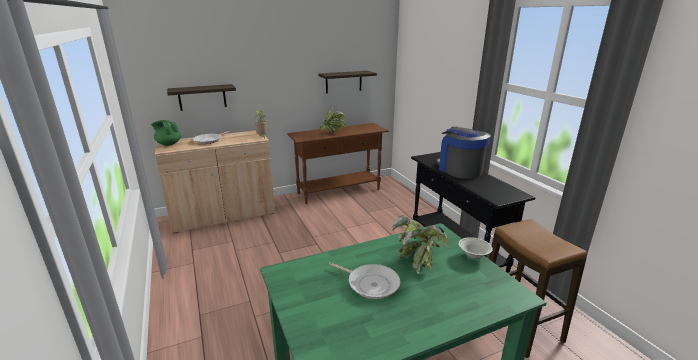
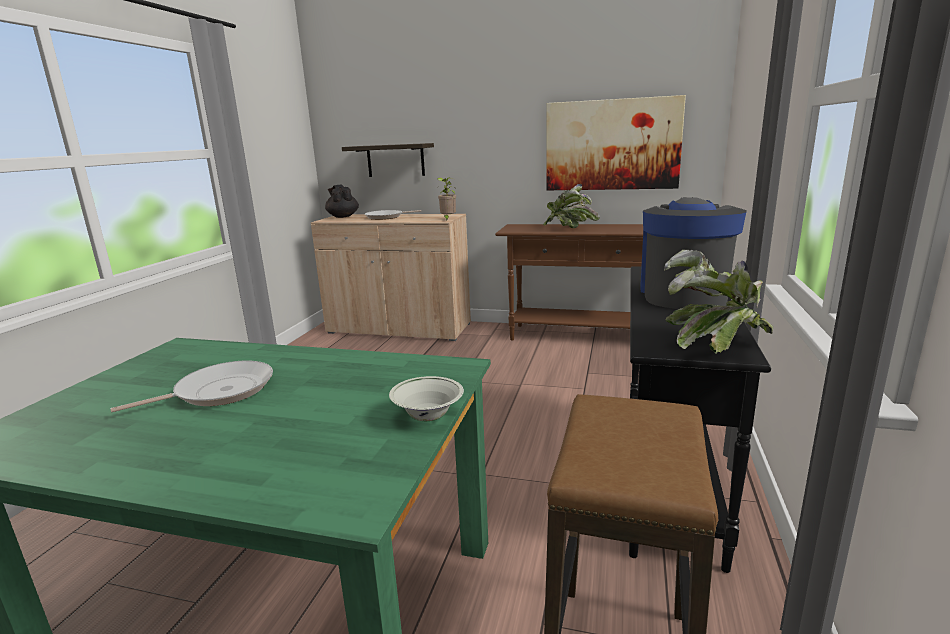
camera: 40 degrees right, 5 degrees down
green teapot [151,120,181,146] -> black teapot [325,185,359,218]
shelf [319,71,377,93] -> picture [546,95,686,190]
frying pan [329,262,400,299] -> frying pan turned 105 degrees counterclockwise [111,361,273,412]
potted plant [392,215,448,274] -> potted plant moved to [664,250,773,354]

